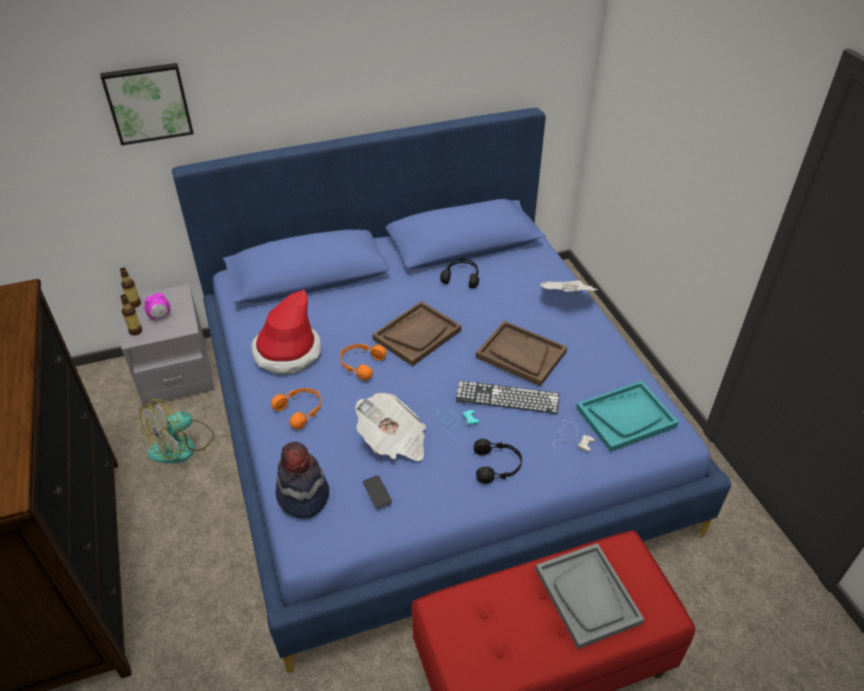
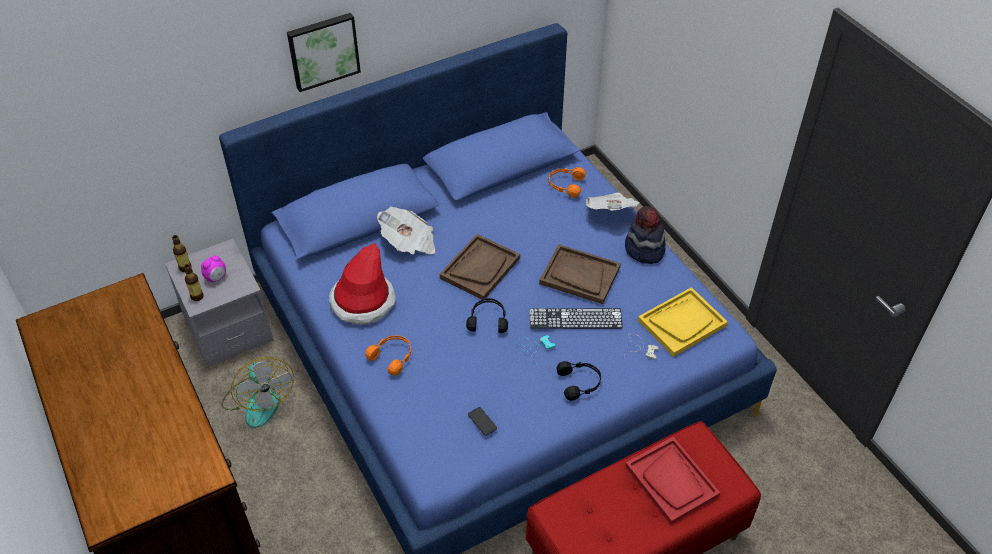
camera: 10 degrees left, 5 degrees up
picture [100,63,194,146] -> picture moved to [287,13,361,92]
fan [140,398,214,463] -> fan turned 60 degrees counterclockwise [221,357,294,428]
hat [276,442,329,518] -> hat moved to [625,206,665,264]
orange headphones [340,344,387,381] -> orange headphones moved to [549,167,586,198]
newspaper [355,393,426,461] -> newspaper moved to [377,207,435,254]
black headphones [440,259,479,288] -> black headphones moved to [466,298,508,333]
grey tray [535,543,644,649] -> red tray [625,437,720,524]
turquoise tray [576,381,679,452] -> yellow tray [638,287,728,357]

